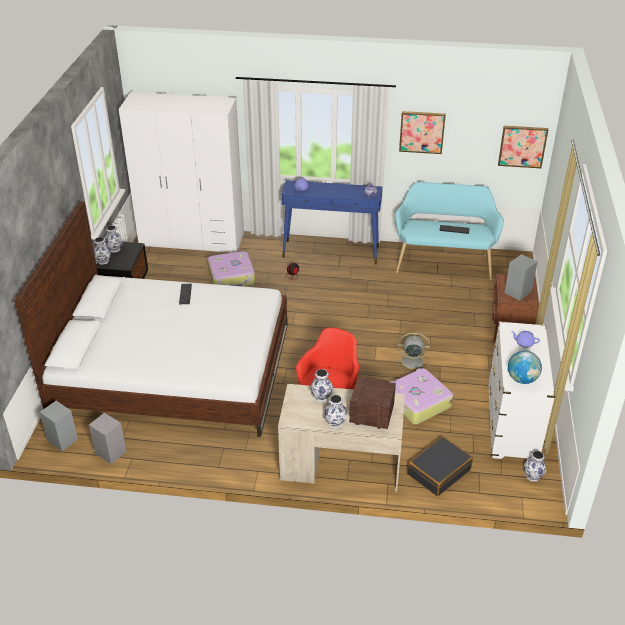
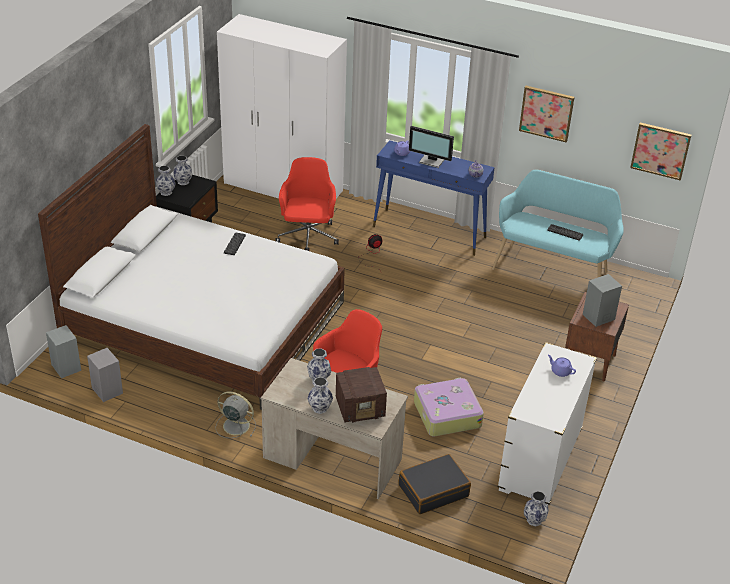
camera: 15 degrees right, 0 degrees up
suitcase [207,251,255,287] -> red office chair [275,157,339,251]
radio [349,377,396,429] -> radio turned 135 degrees clockwise [336,367,387,423]
grey fan [396,333,430,372] -> grey fan moved to [215,391,256,438]
globe [508,351,542,384] -> none
none -> monitor [409,126,454,168]

